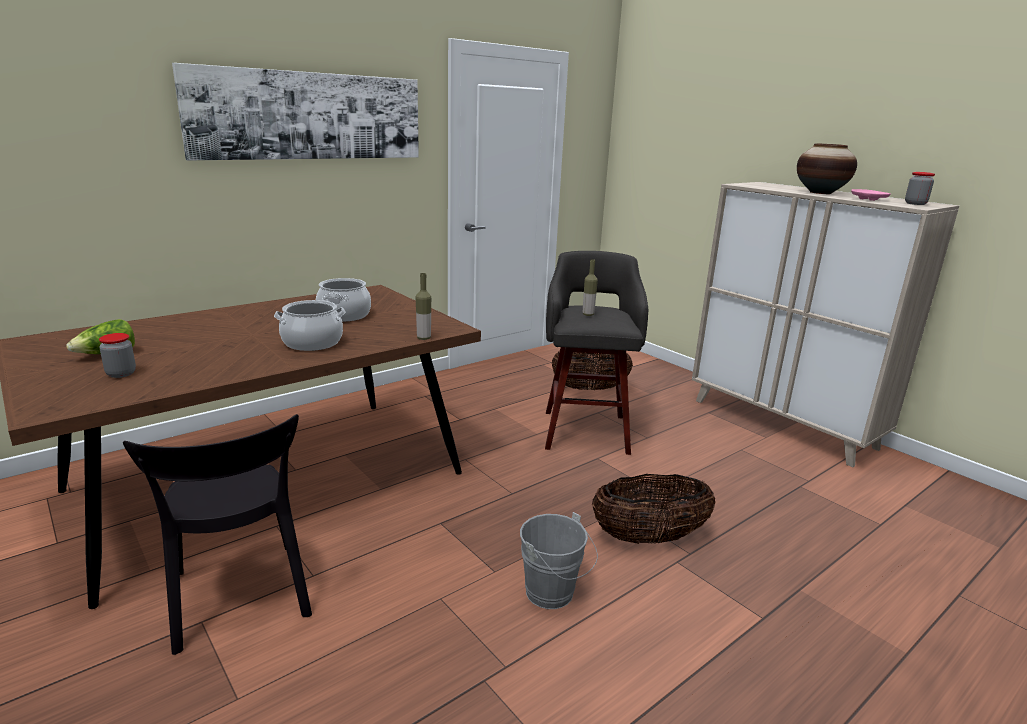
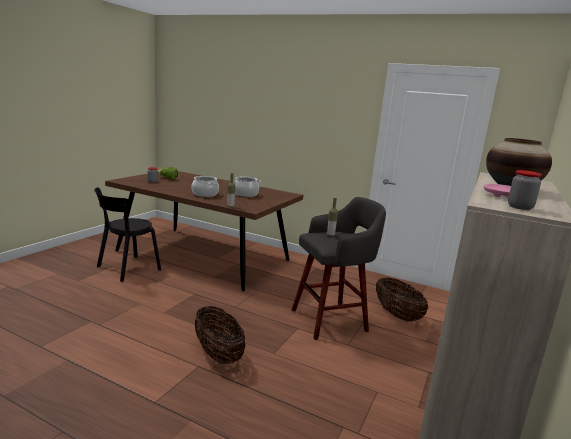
camera: 65 degrees right, 5 degrees down
picture [172,63,419,161] -> none
grey bucket [520,512,598,609] -> none

